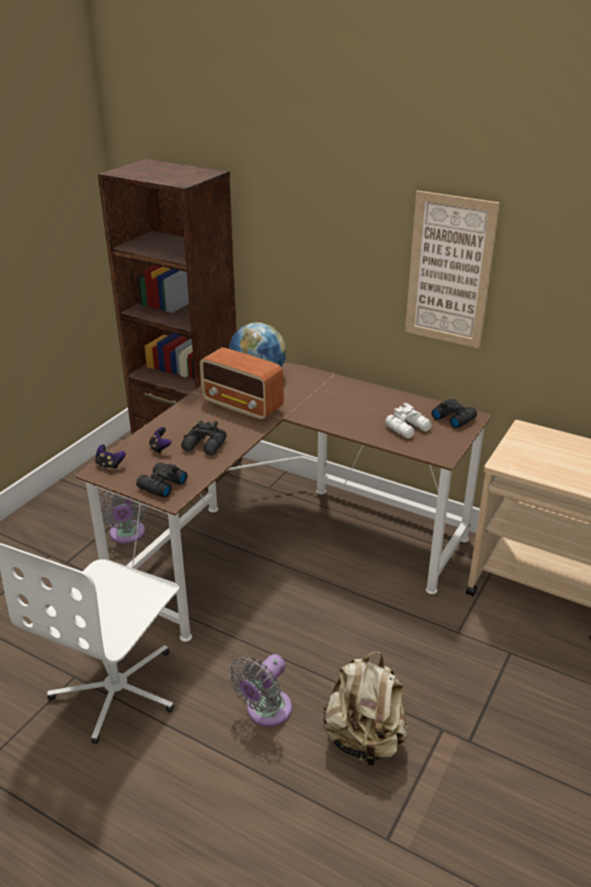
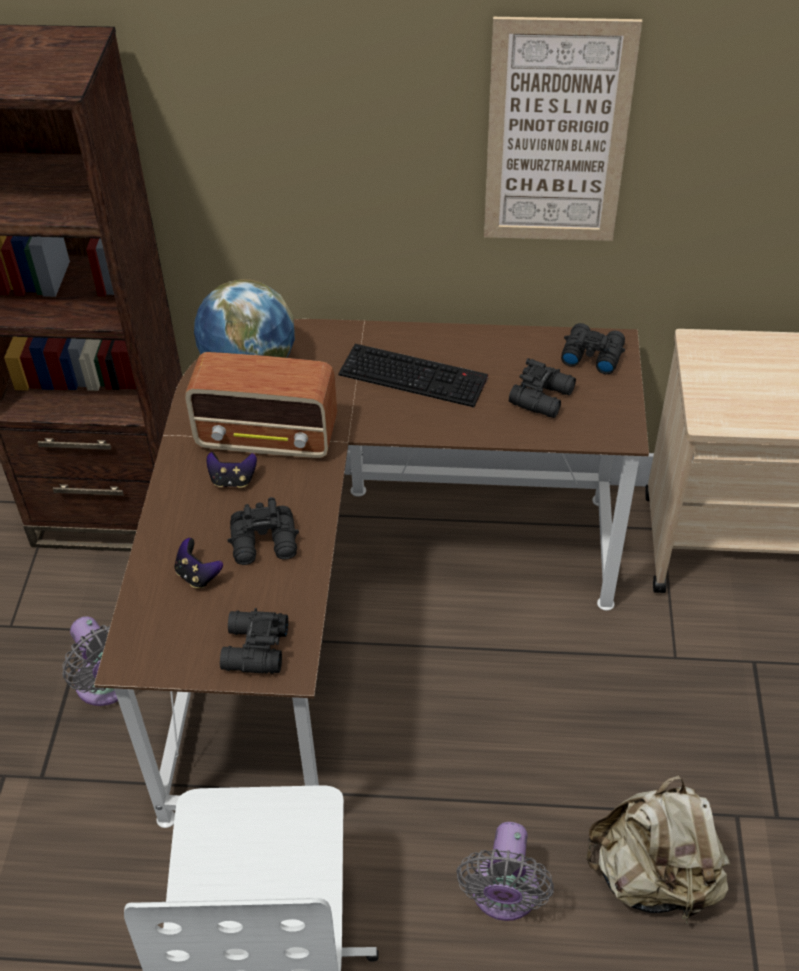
camera: 25 degrees left, 15 degrees up
game controller [95,444,126,471] -> game controller moved to [207,452,257,488]
white binoculars [385,402,432,438] -> black binoculars [509,358,576,418]
none -> keyboard [338,344,488,407]

